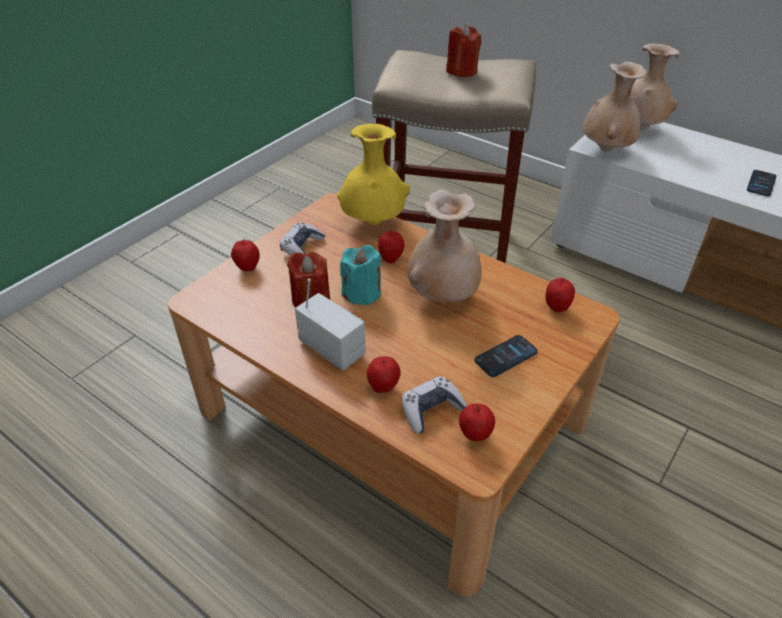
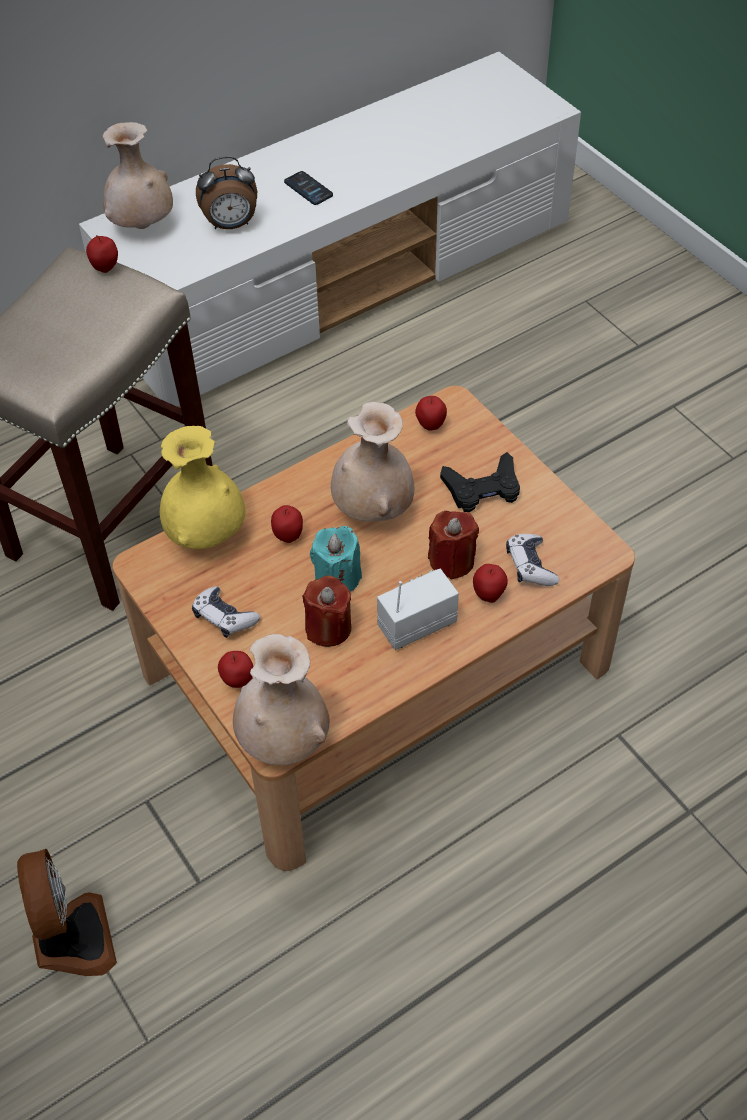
camera: 70 degrees left, 10 degrees up
red candle [446,24,481,77] -> red candle moved to [428,511,479,579]
apple [459,404,495,441] -> apple moved to [86,235,118,273]
phone [474,335,538,377] -> black game controller [440,452,520,512]
beige vase [583,62,647,152] -> beige vase moved to [233,634,330,765]
none -> fan [17,849,117,976]
none -> alarm clock [196,156,257,229]

